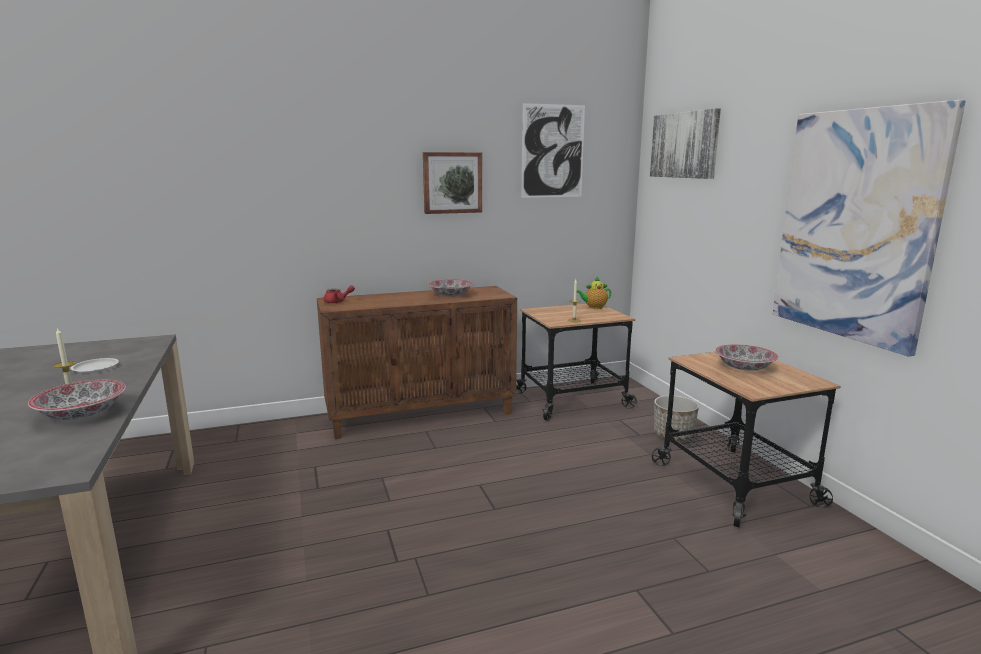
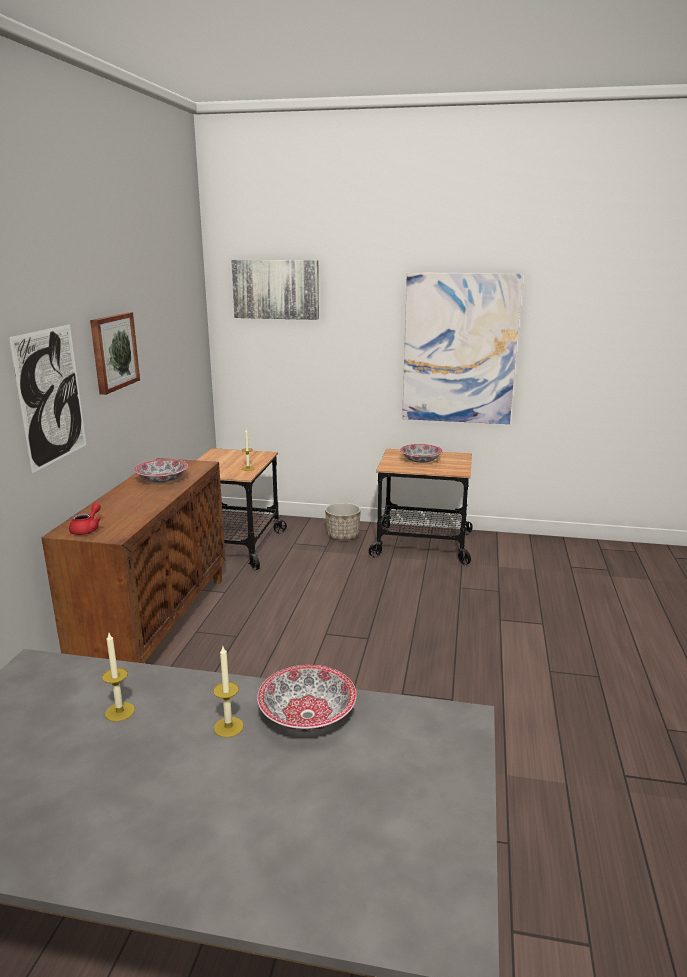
camera: 60 degrees left, 5 degrees up
white plate [70,358,119,373] -> candle [102,633,135,722]
picture [521,103,585,198] -> picture moved to [9,324,86,473]
teapot [577,277,611,309] -> none

